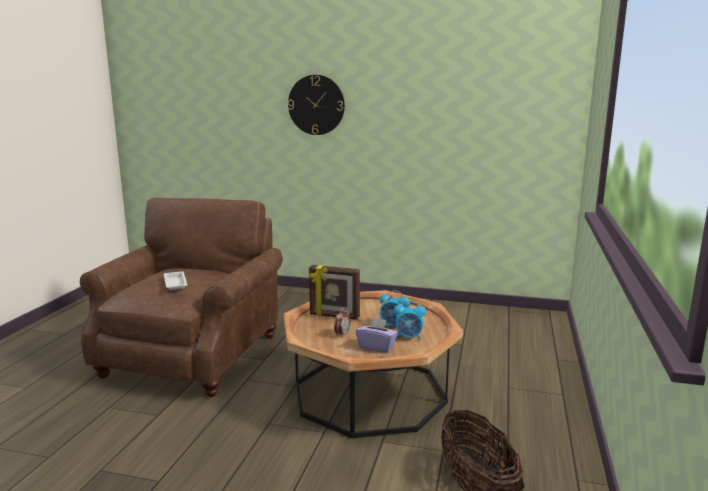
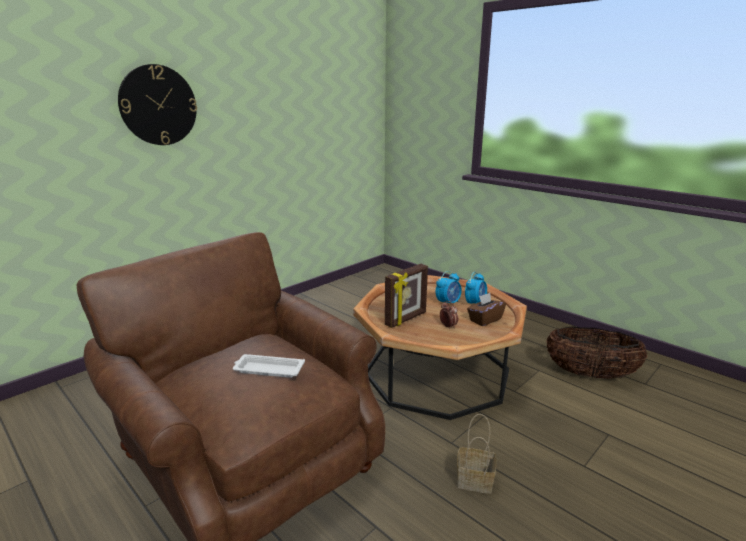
camera: 60 degrees left, 5 degrees up
purple tissue box [356,317,398,353] -> brown tissue box [467,293,506,326]
none -> basket [457,414,496,494]

